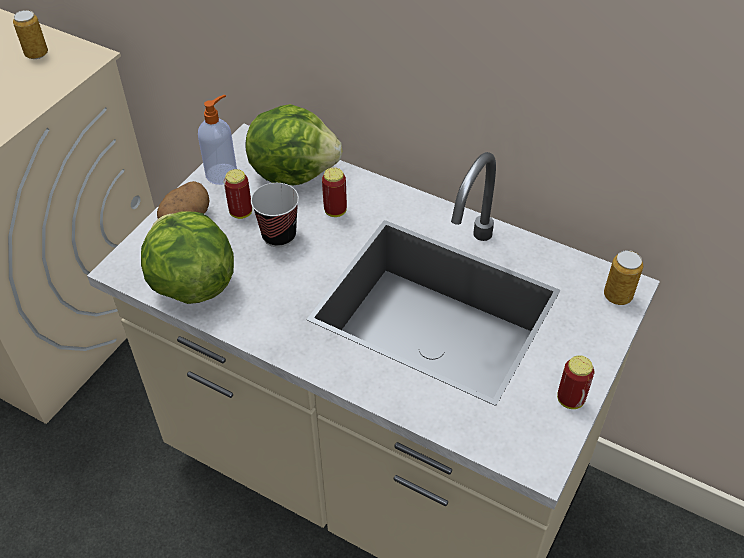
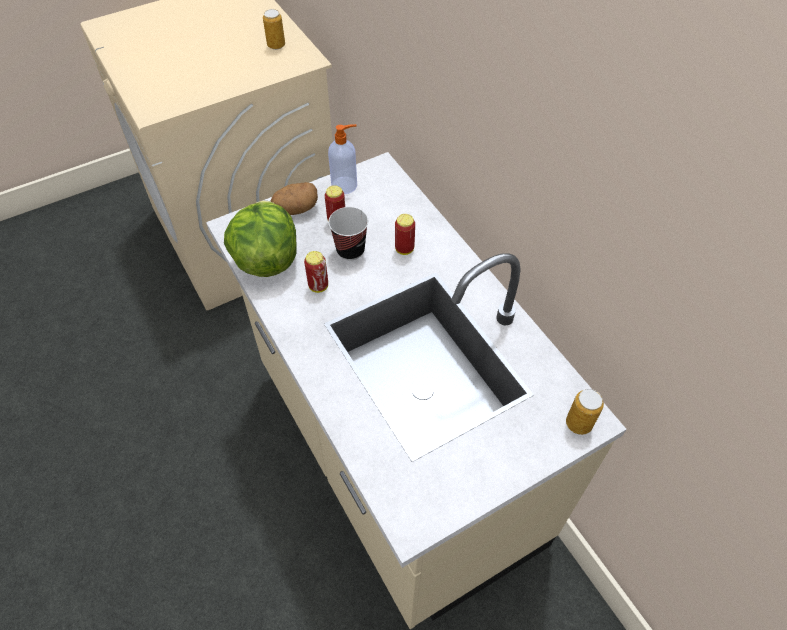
camera: 30 degrees right, 5 degrees up
lettuce [246,104,343,185] -> none
can [557,355,594,409] -> can moved to [304,251,328,293]

